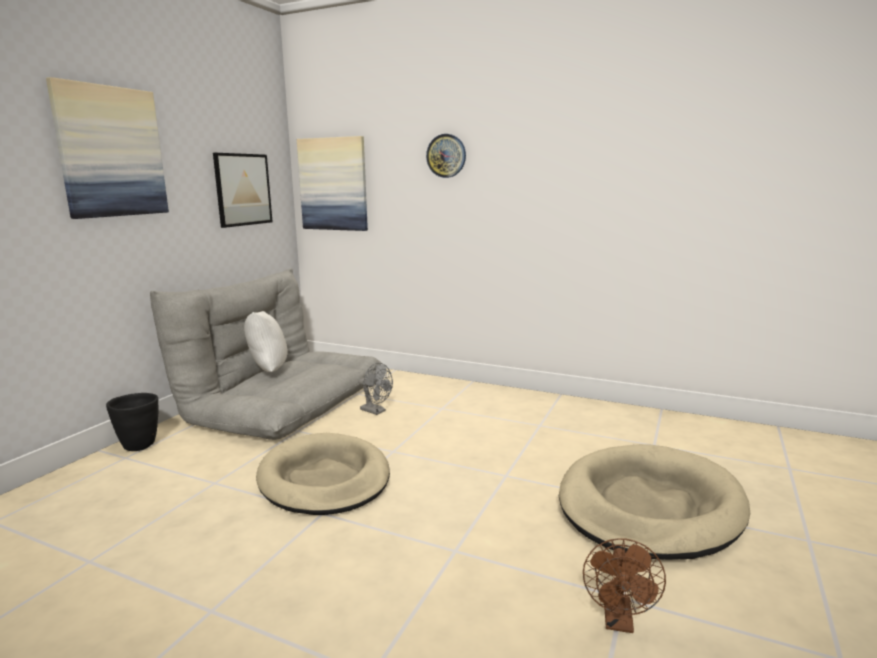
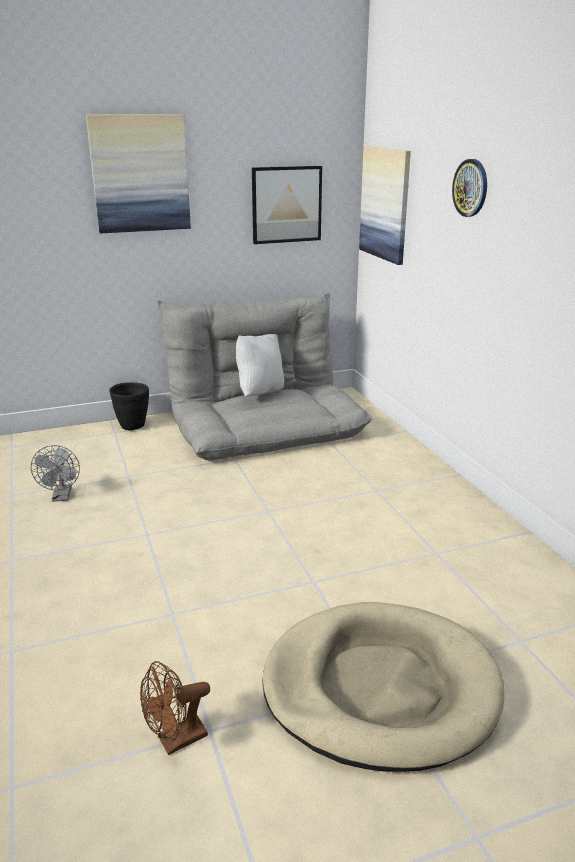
camera: 45 degrees right, 10 degrees up
beige dog bed [256,433,390,515] -> none
grey fan [358,363,393,415] -> grey fan moved to [31,445,80,502]

